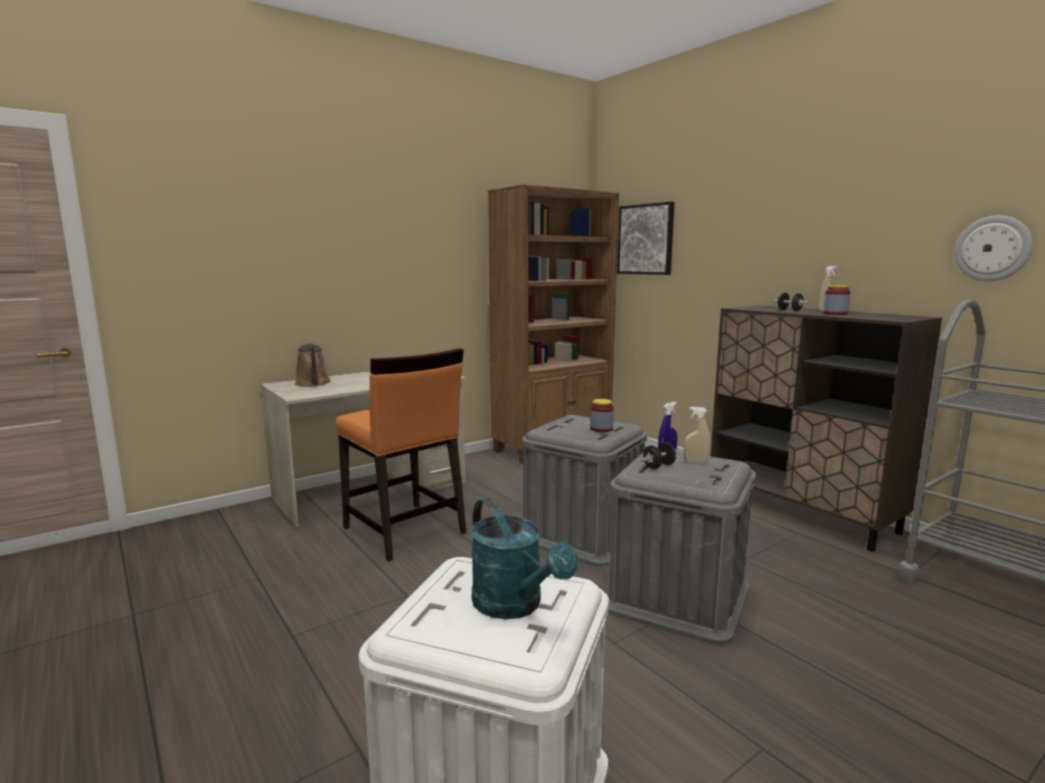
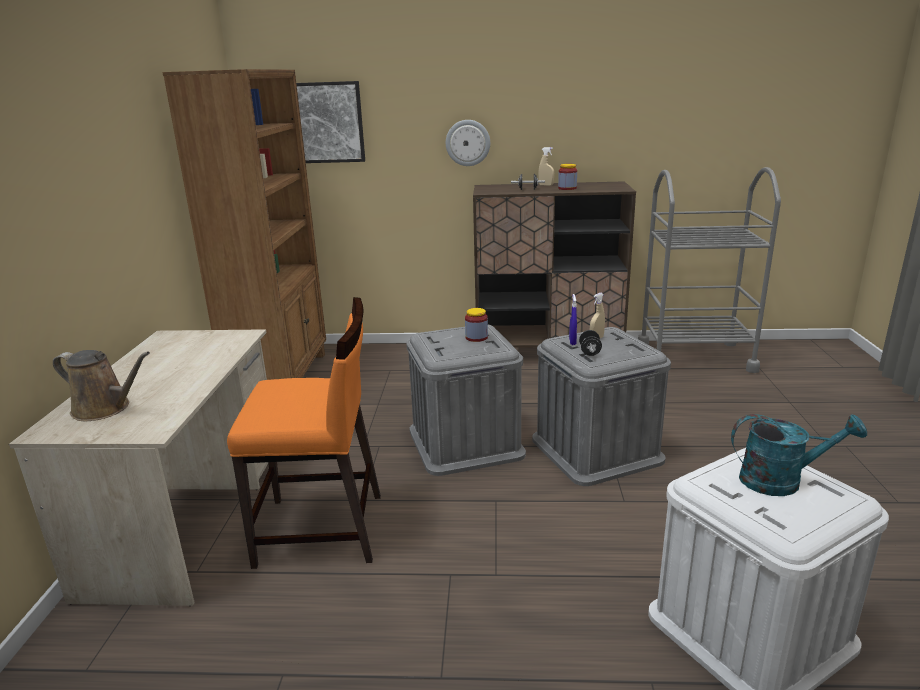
camera: 50 degrees left, 10 degrees up
wall clock [955,215,1033,281] -> wall clock moved to [446,120,490,166]

